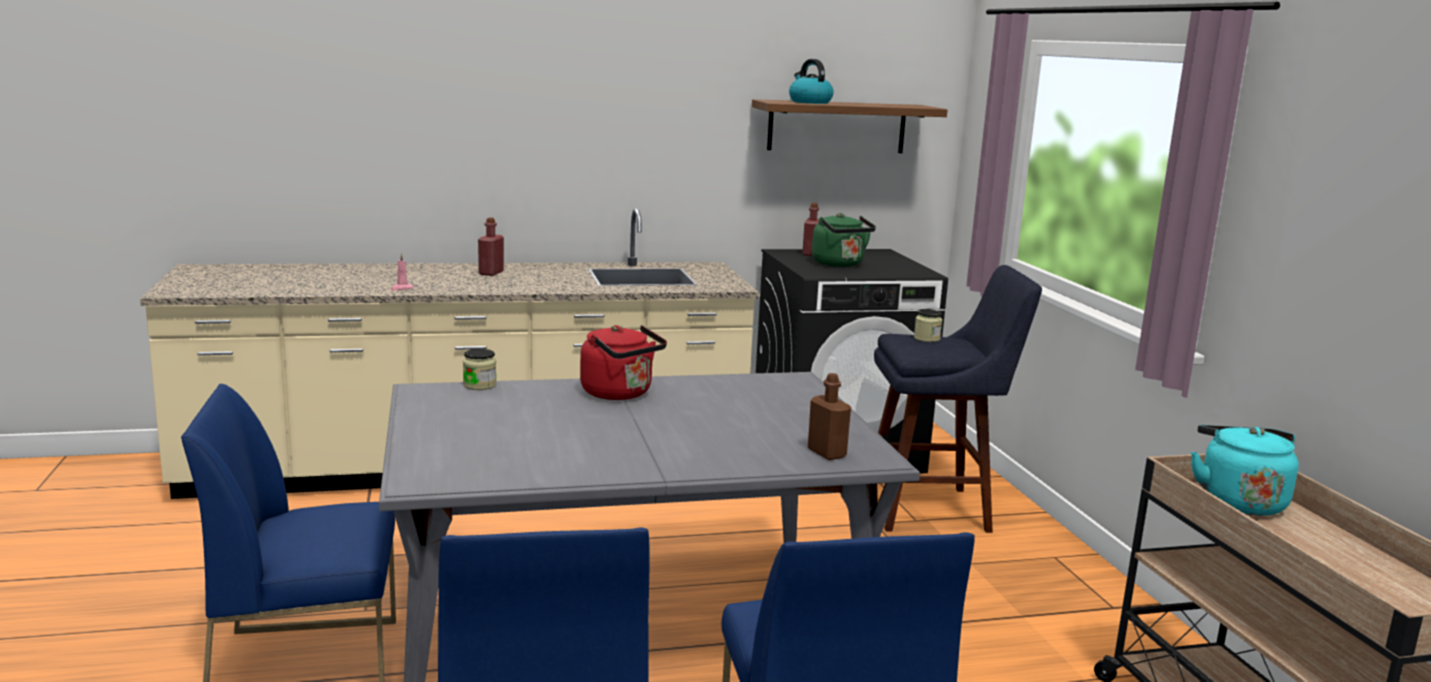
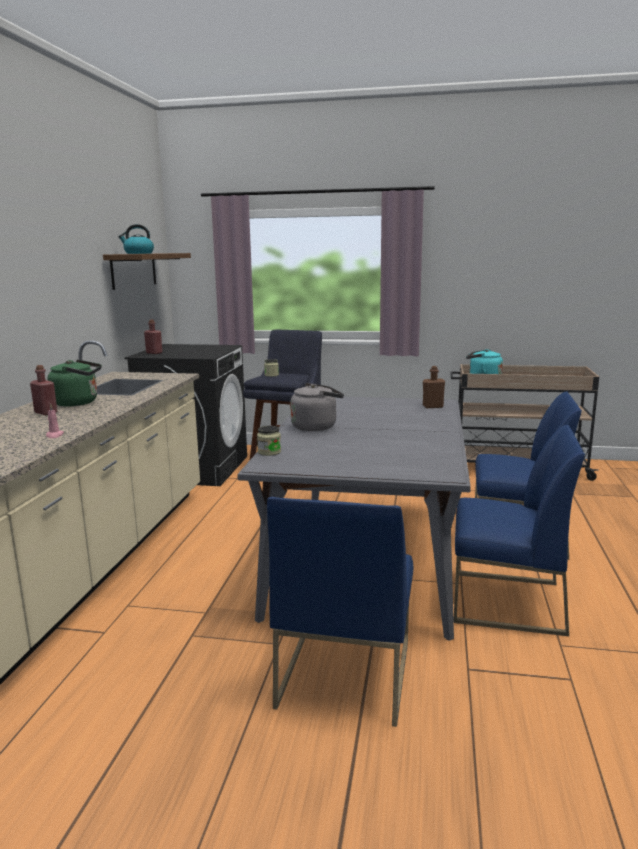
camera: 65 degrees left, 0 degrees up
red kettle [580,325,667,400] -> grey kettle [290,383,344,431]
green kettle [812,213,876,267] -> green kettle moved to [48,360,102,407]

